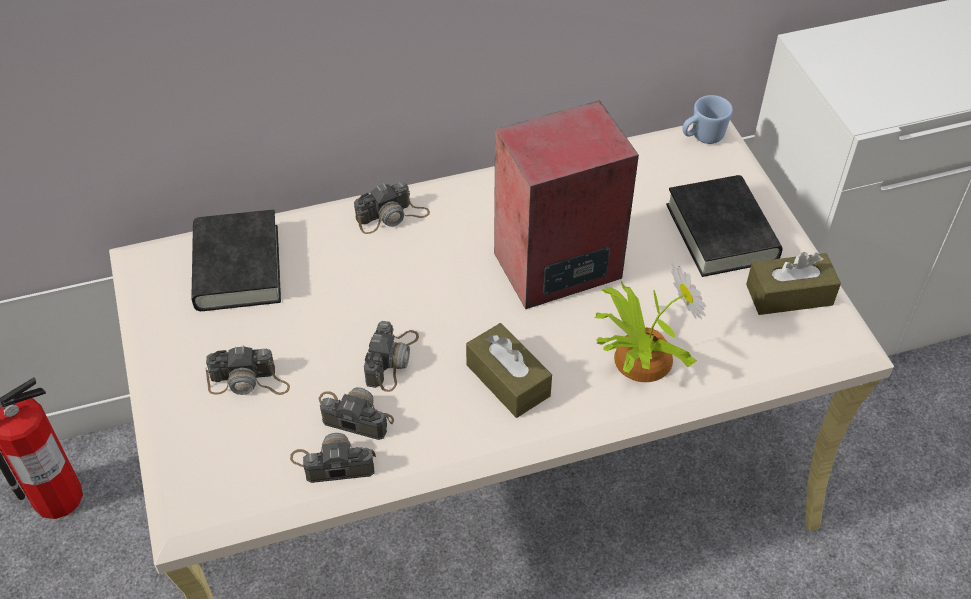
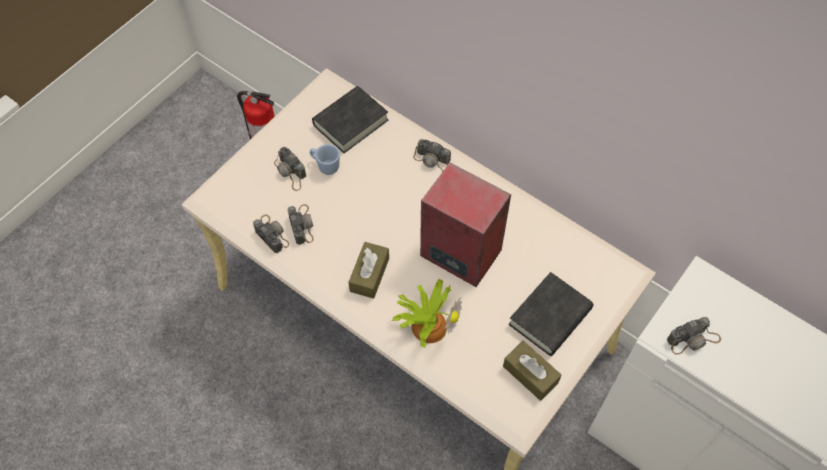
camera: 55 degrees right, 10 degrees up
camera [364,321,419,392] -> camera moved to [667,317,721,355]
blue mug [682,95,733,144] -> blue mug moved to [310,144,340,175]

